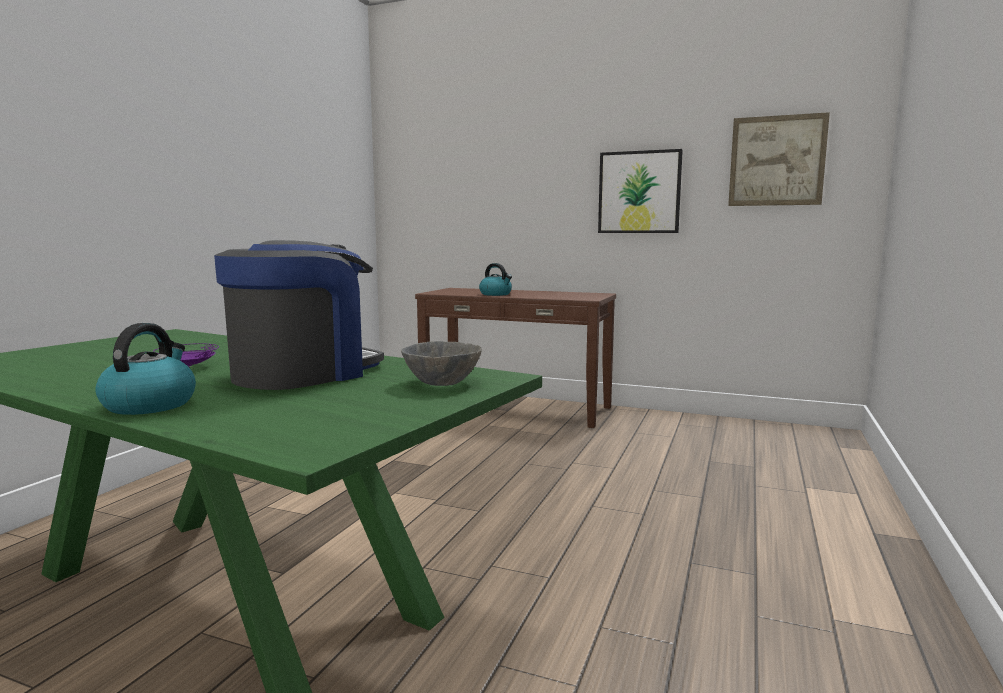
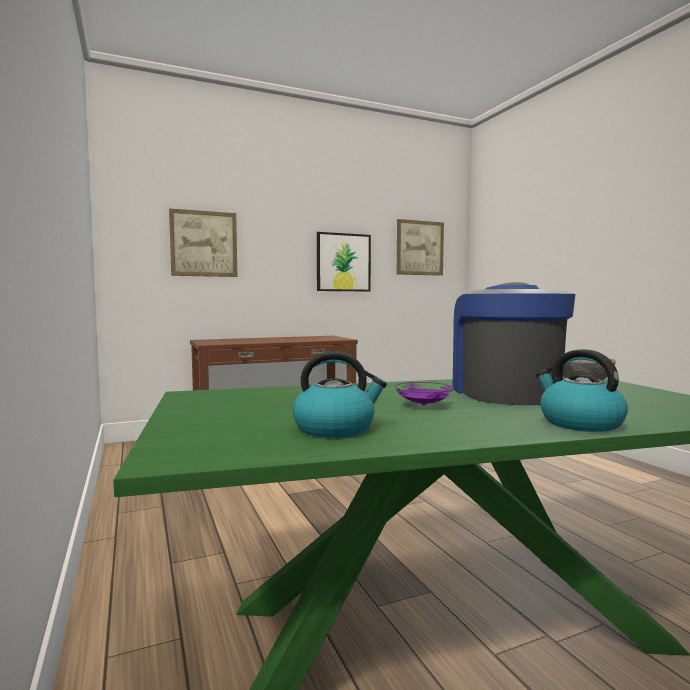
camera: 45 degrees left, 5 degrees down
kettle [479,263,512,296] -> kettle moved to [293,351,387,438]
none -> picture [169,208,237,277]

